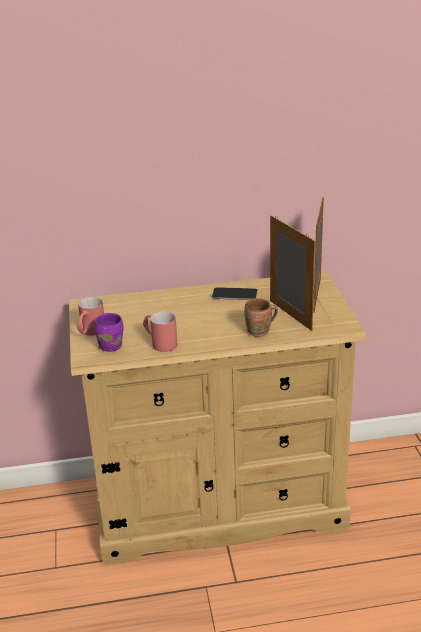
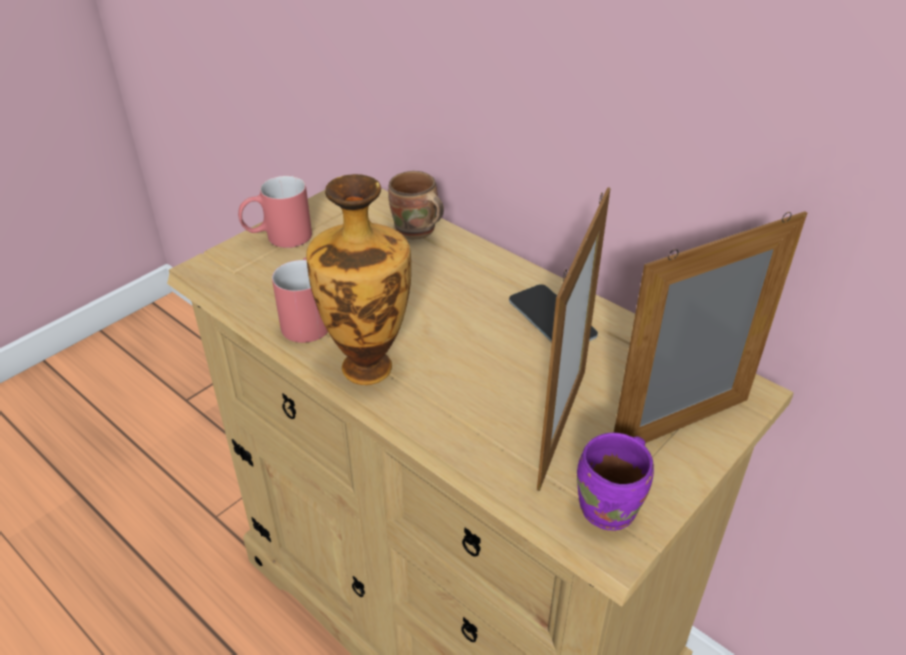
camera: 50 degrees right, 10 degrees up
purple mug [94,313,123,352] -> purple mug moved to [577,433,654,531]
brown mug [244,298,278,337] -> brown mug moved to [388,171,444,239]
none -> vase [306,174,411,385]

